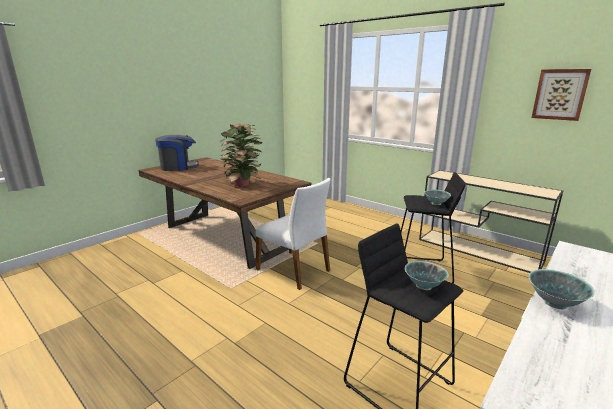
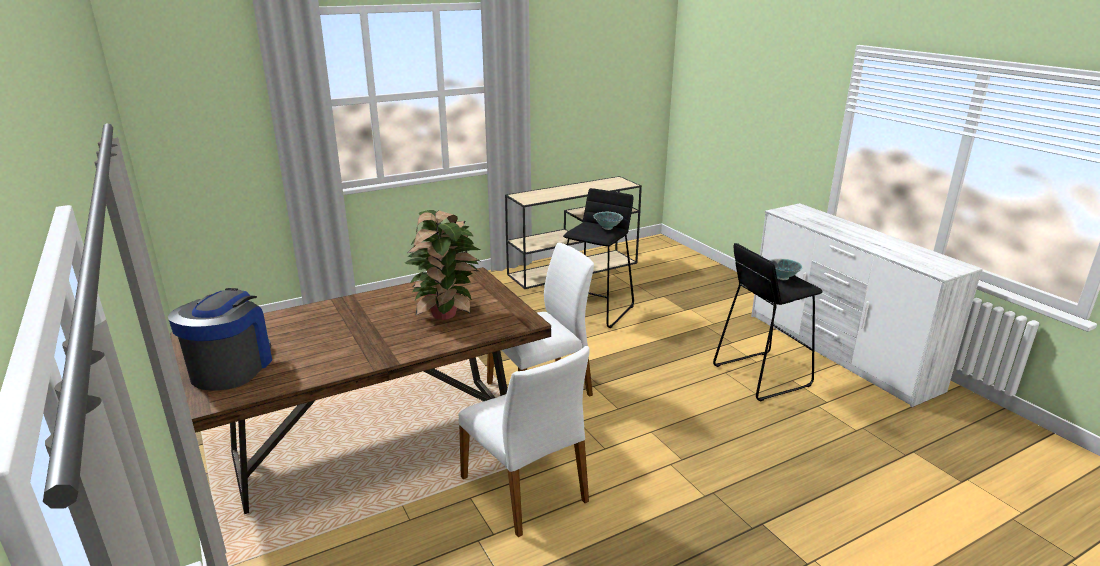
camera: 70 degrees left, 5 degrees up
bowl [529,269,595,310] -> none
picture [532,69,591,121] -> none
none -> white chair [459,346,590,537]

